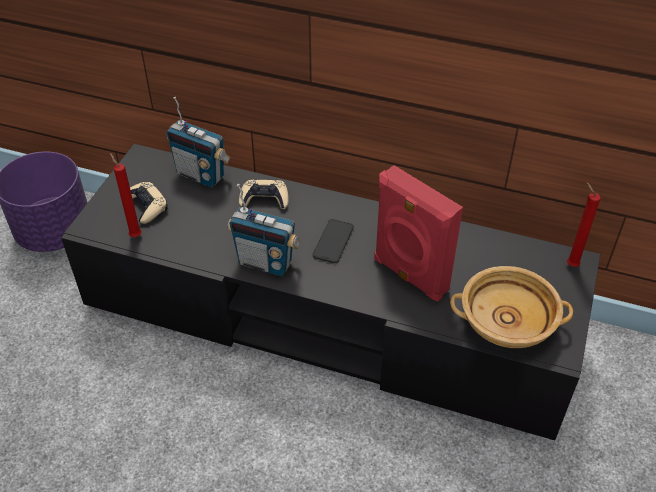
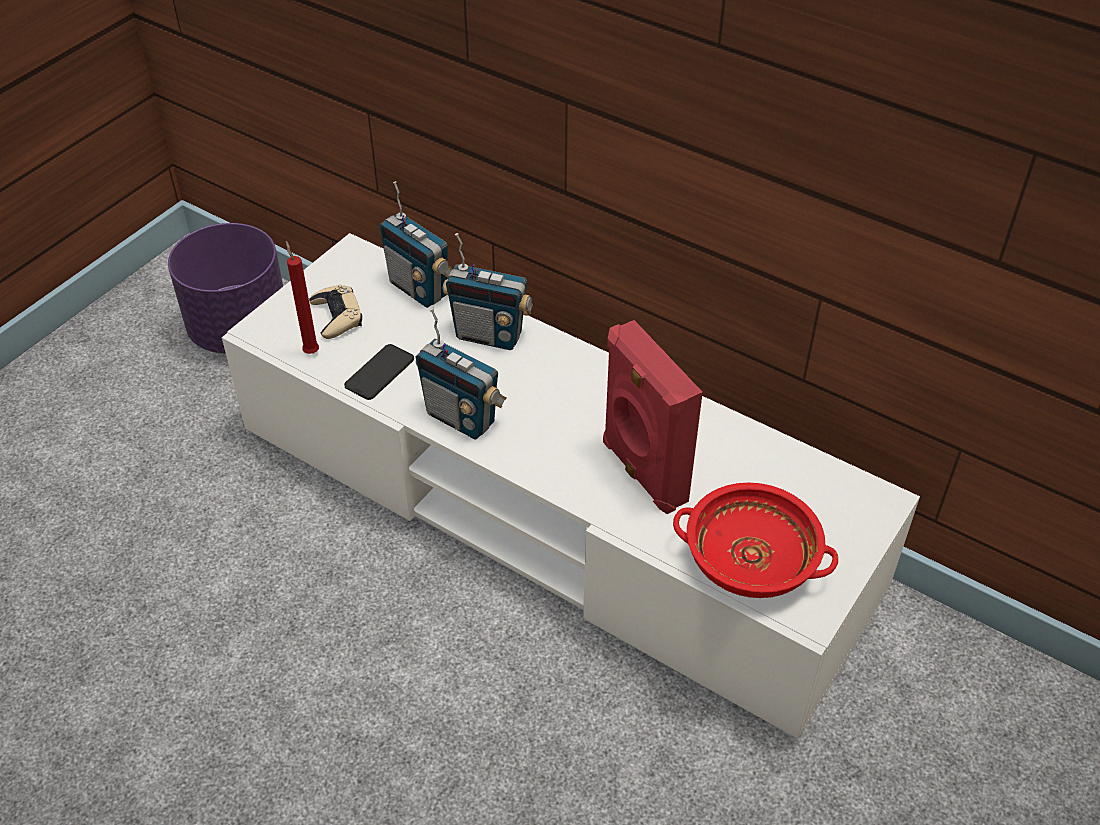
camera: 15 degrees right, 0 degrees up
black tv stand [61,144,600,440] -> white tv stand [222,233,920,739]
beige game controller [239,180,289,209] -> radio [442,233,533,350]
phone [312,219,354,263] -> phone moved to [344,344,414,400]
beige bowl [450,266,573,348] -> red bowl [673,482,838,598]
red candle [567,183,601,267] -> none

